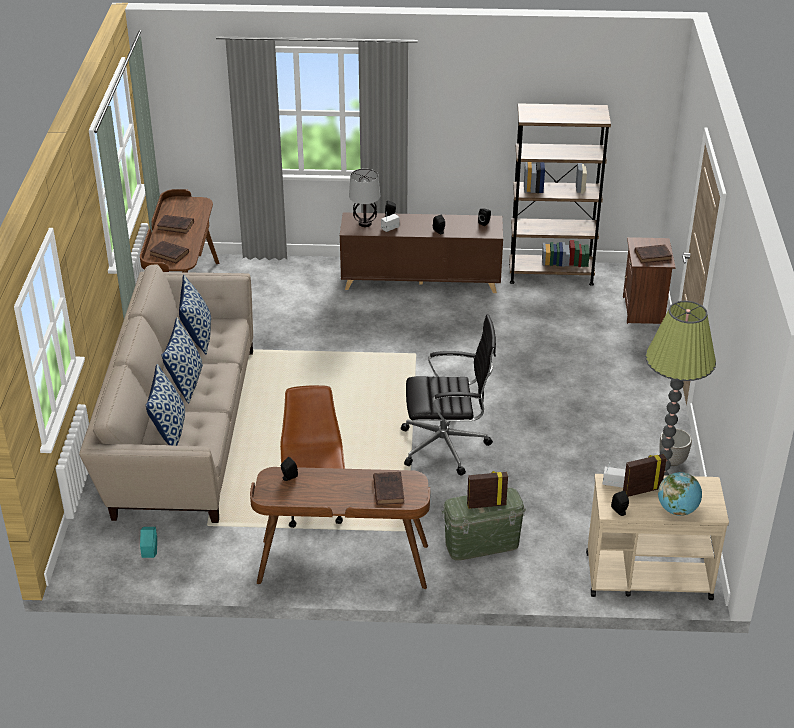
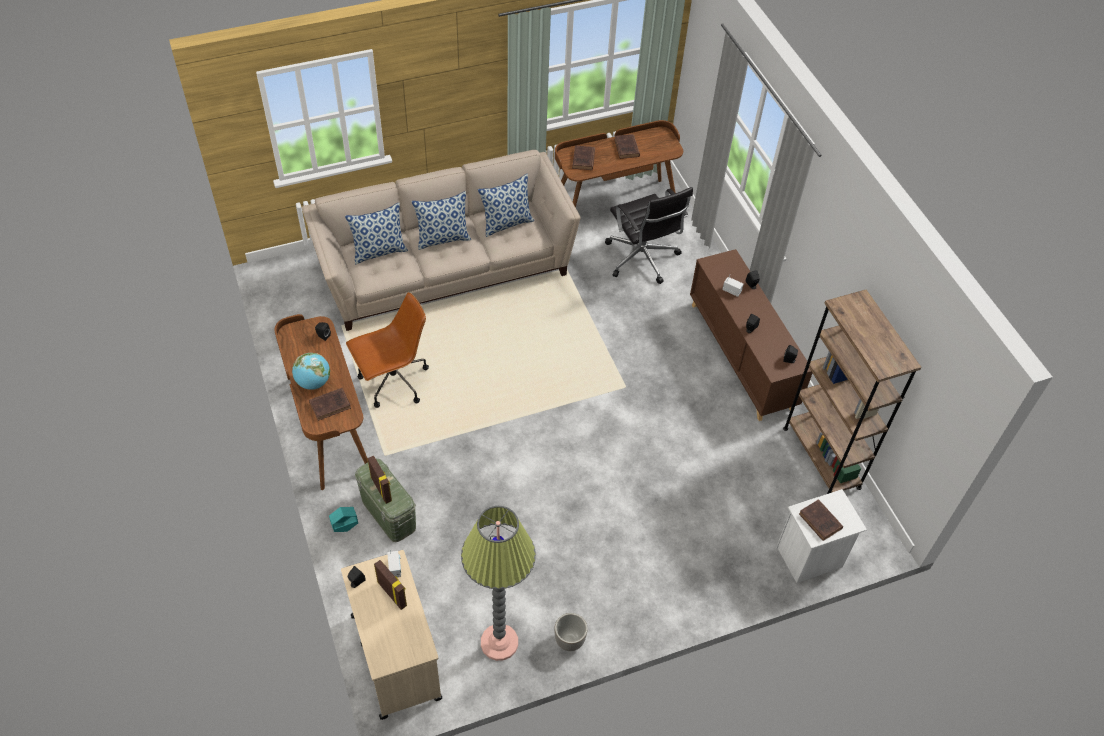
camera: 65 degrees right, 15 degrees up
turquoise planter [140,527,157,558] -> turquoise planter moved to [329,507,358,532]
table lamp [349,168,380,227] -> none
black office chair [401,314,496,476] -> black office chair moved to [605,187,693,284]
brown nightstand [623,237,676,324] -> white nightstand [776,489,867,583]
globe [658,472,702,516] -> globe moved to [292,353,330,390]

